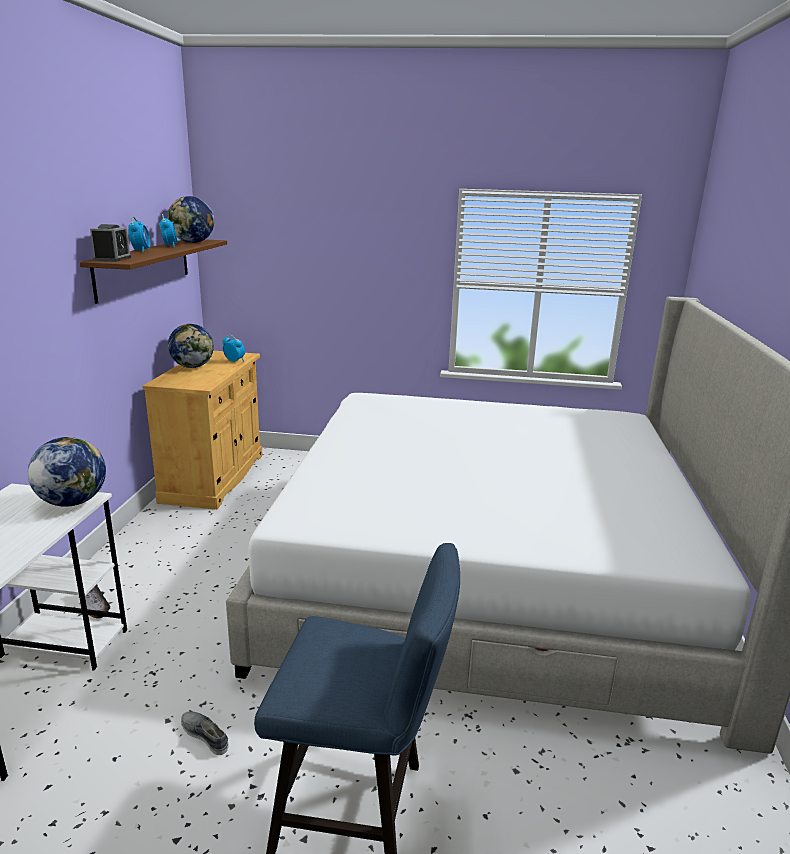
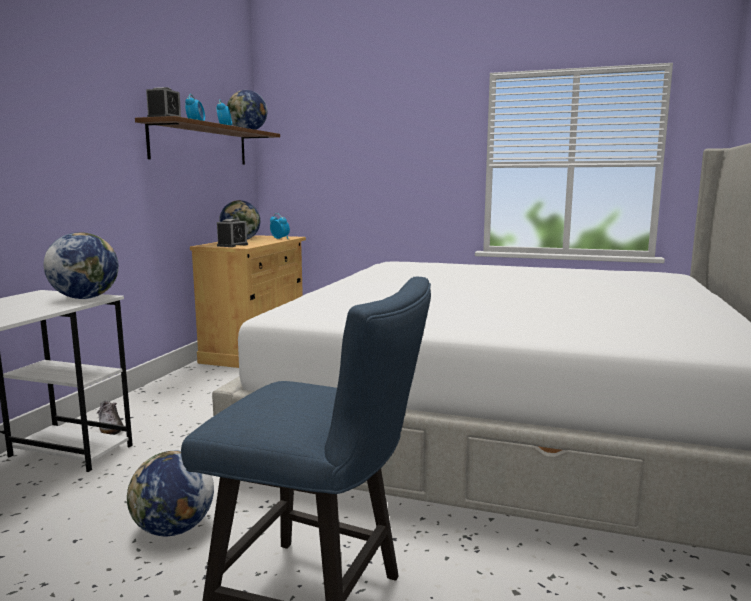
camera: 10 degrees right, 10 degrees down
grey shoe [181,711,229,755] -> globe [127,451,214,536]
none -> alarm clock [217,219,248,247]

